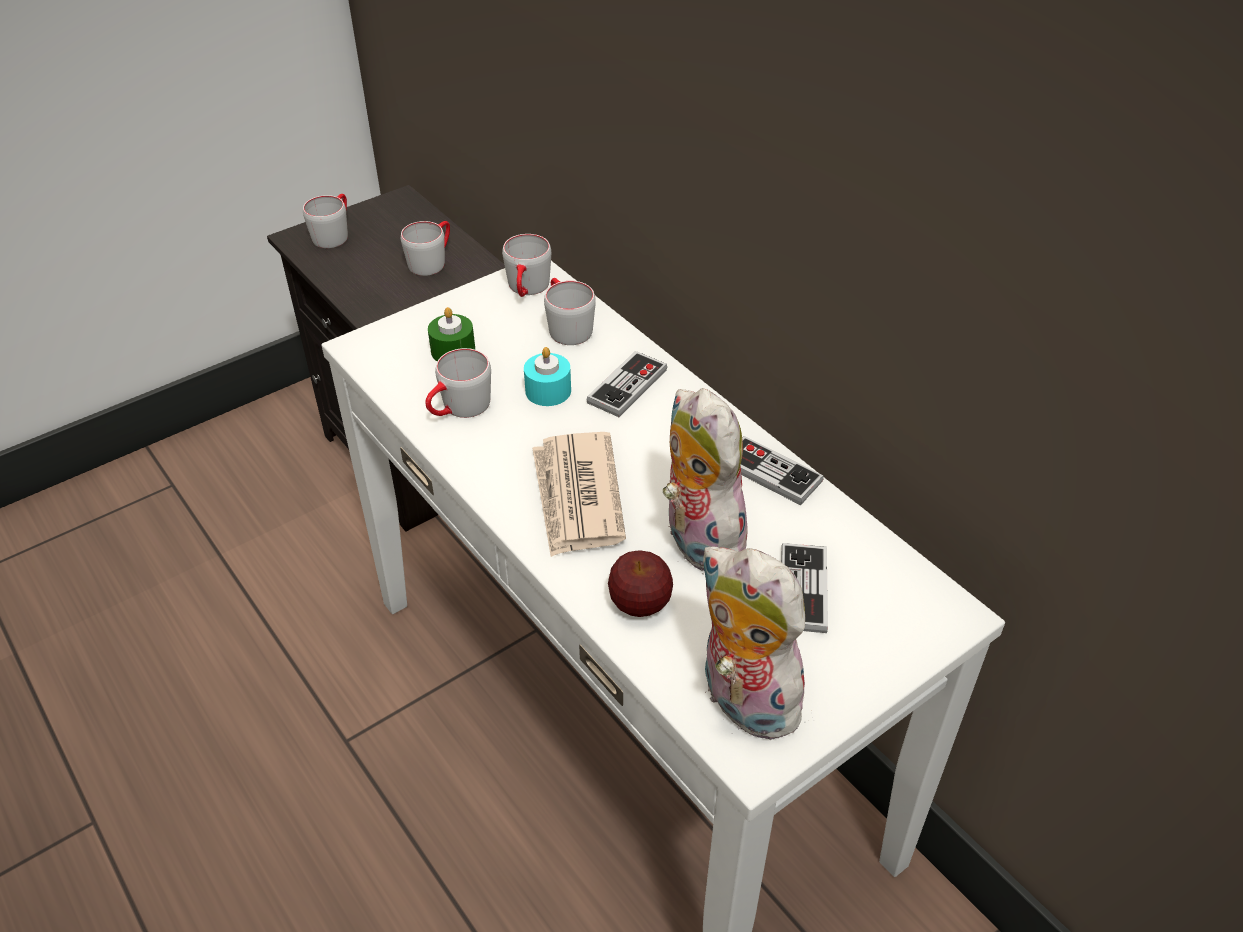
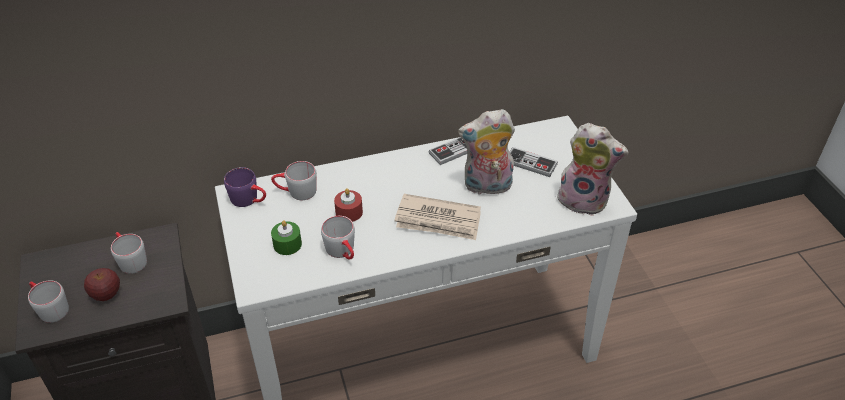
camera: 70 degrees left, 0 degrees up
grey mug [502,234,551,297] -> purple mug [224,167,266,207]
turquoise candle [524,347,571,406] -> red candle [334,188,363,222]
game controller [587,351,667,417] -> none
apple [608,550,673,617] -> apple moved to [84,268,120,301]
plush toy [701,546,814,740] -> plush toy turned 135 degrees counterclockwise [557,123,629,216]

